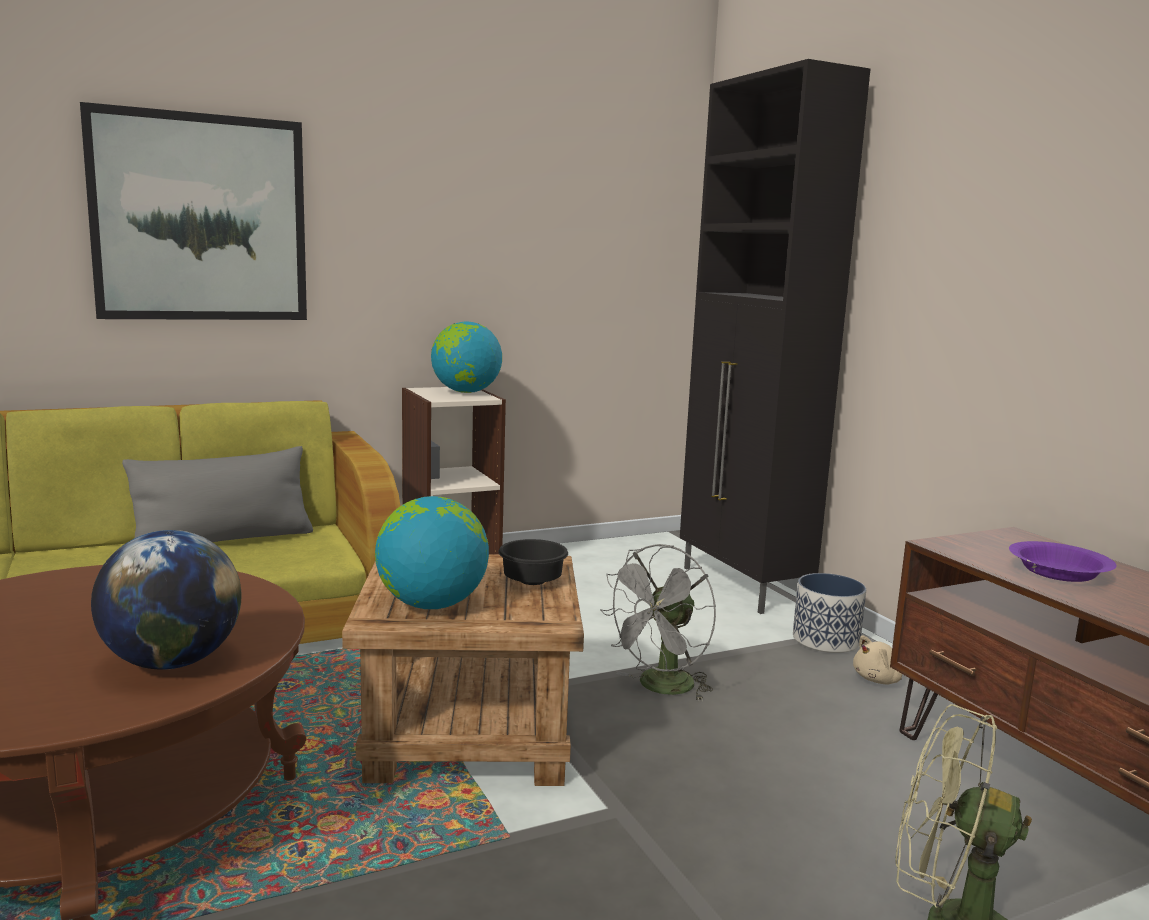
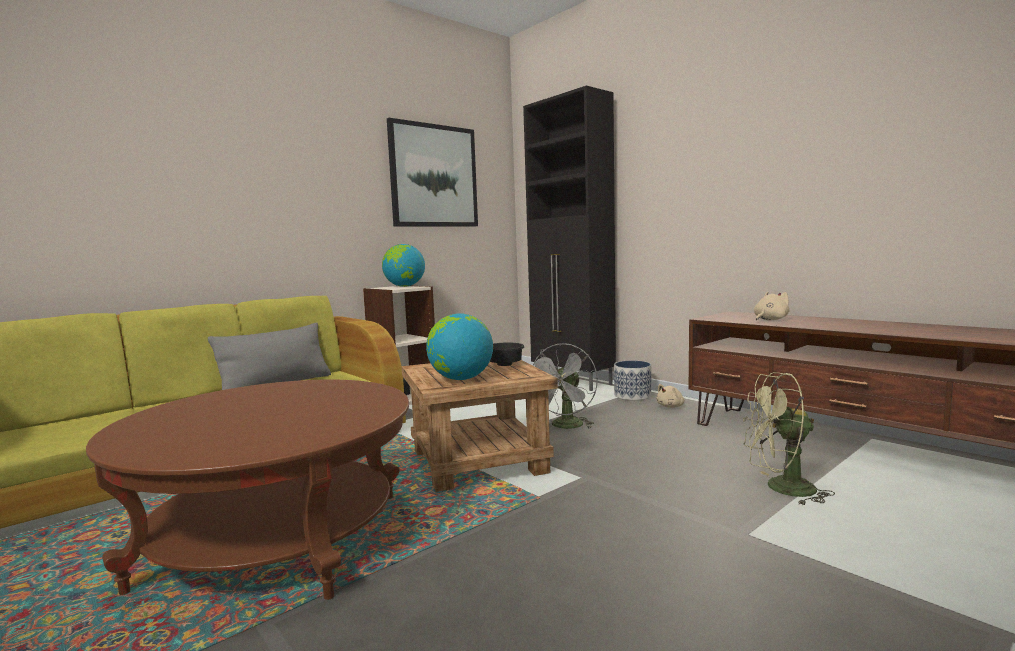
camera: 15 degrees left, 5 degrees down
picture [80,102,307,320] -> picture moved to [387,118,478,226]
globe [91,530,242,670] -> none
purple bowl [1009,541,1116,582] -> beige plush toy [754,292,789,321]

